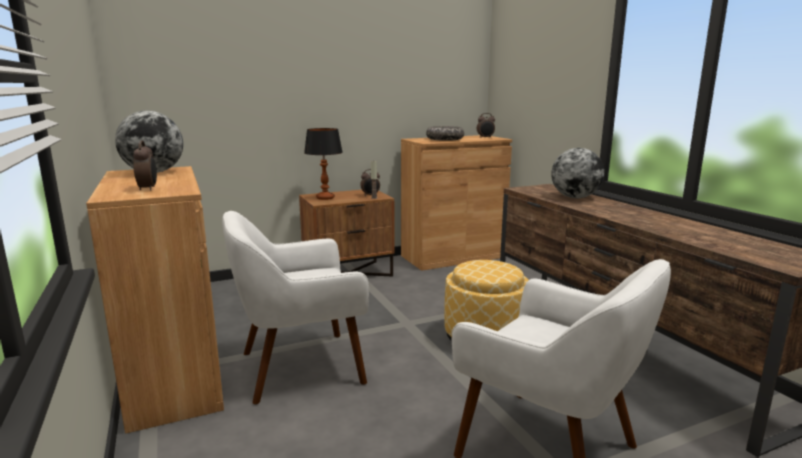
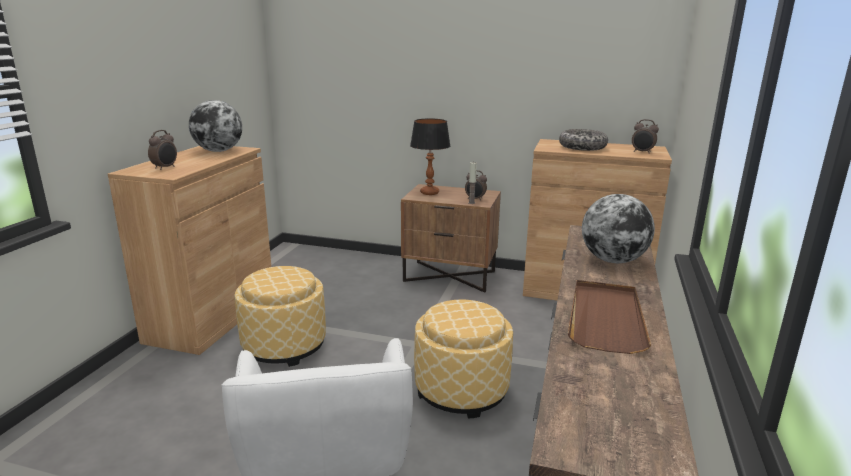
camera: 40 degrees right, 5 degrees up
white armchair [222,211,369,405] -> ottoman [234,266,326,367]
none -> brown tray [568,280,651,354]

